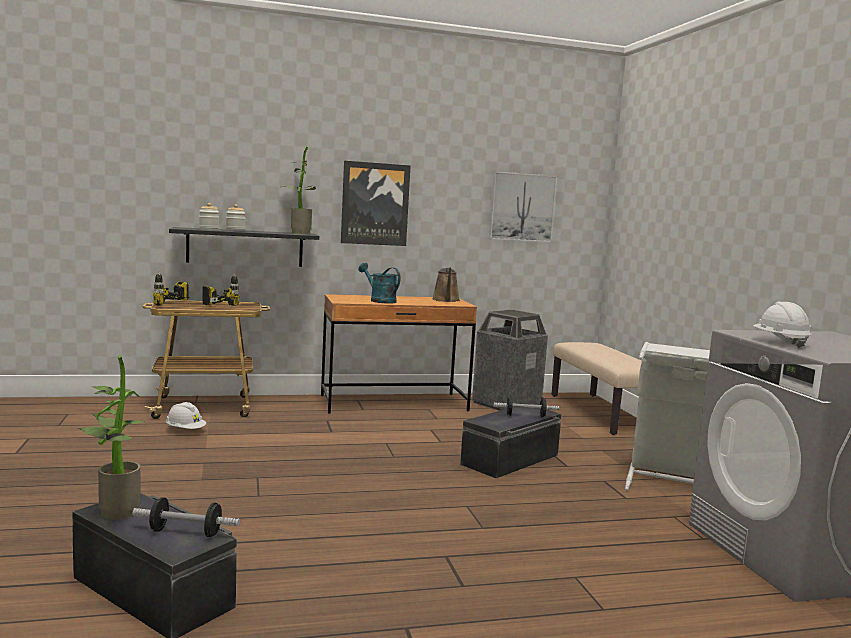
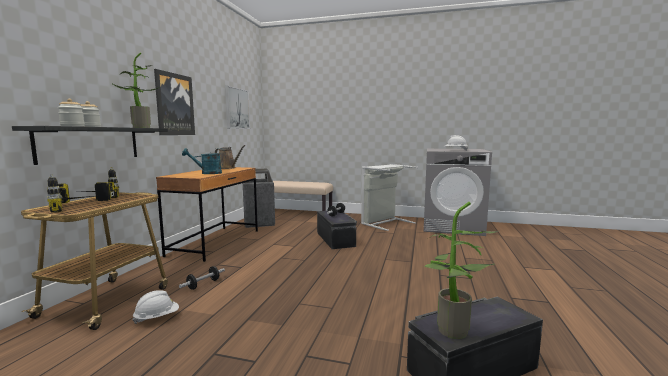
camera: 60 degrees left, 0 degrees up
dumbbell [132,497,240,537] -> dumbbell moved to [179,266,225,290]

